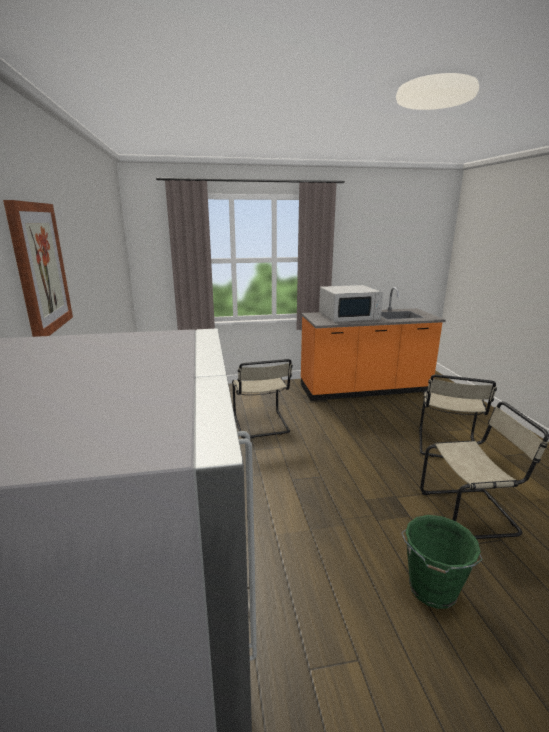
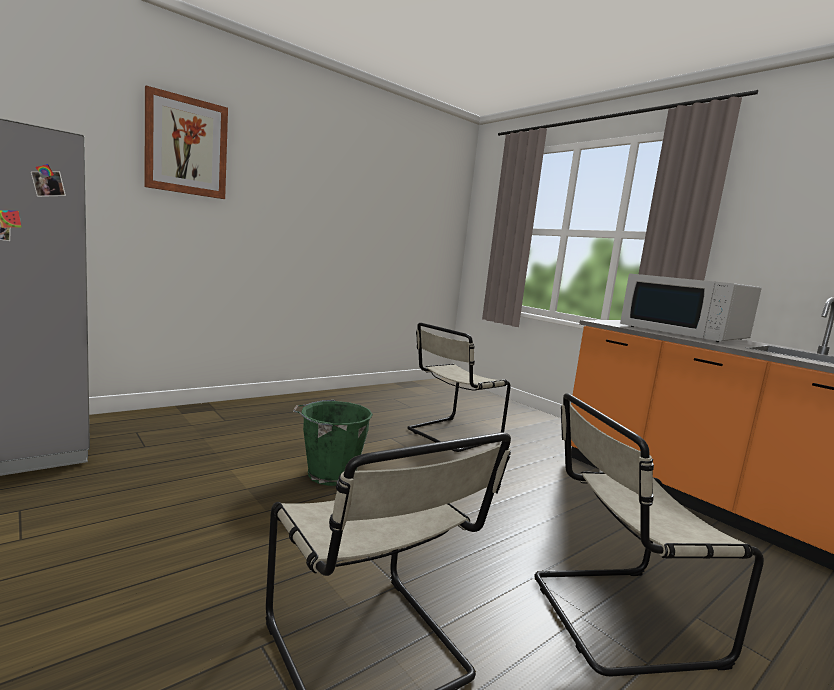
camera: 60 degrees right, 10 degrees down
green bucket [401,515,483,609] -> green bucket moved to [292,400,373,486]

